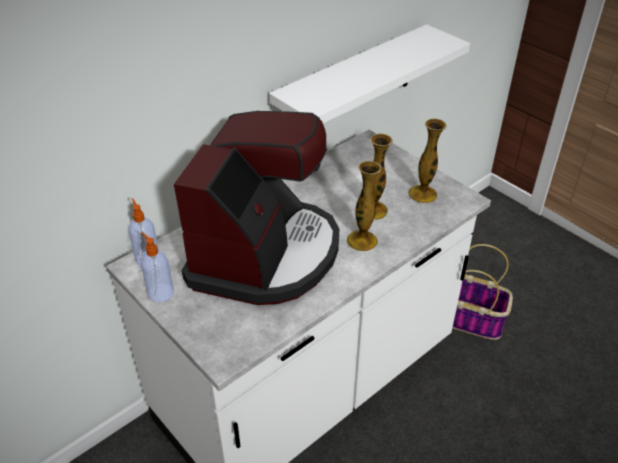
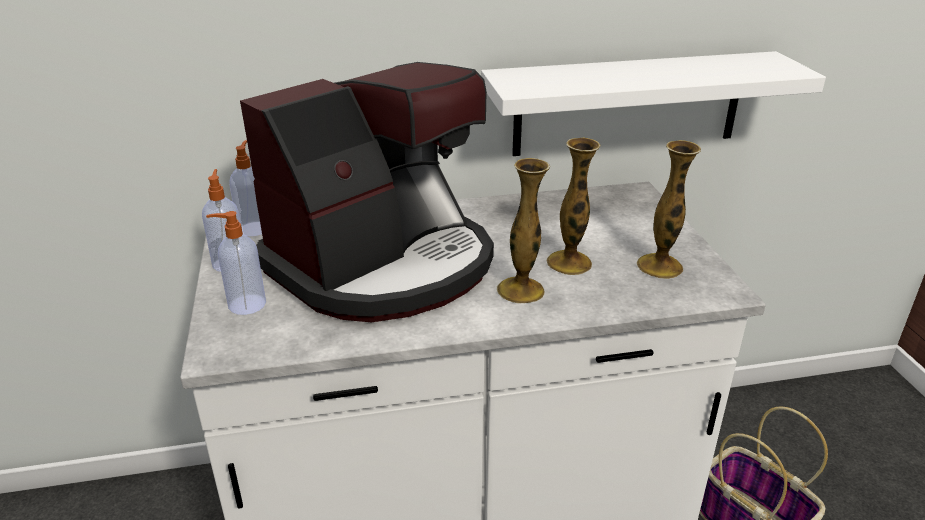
camera: 30 degrees right, 10 degrees down
none -> soap dispenser [206,211,266,315]

